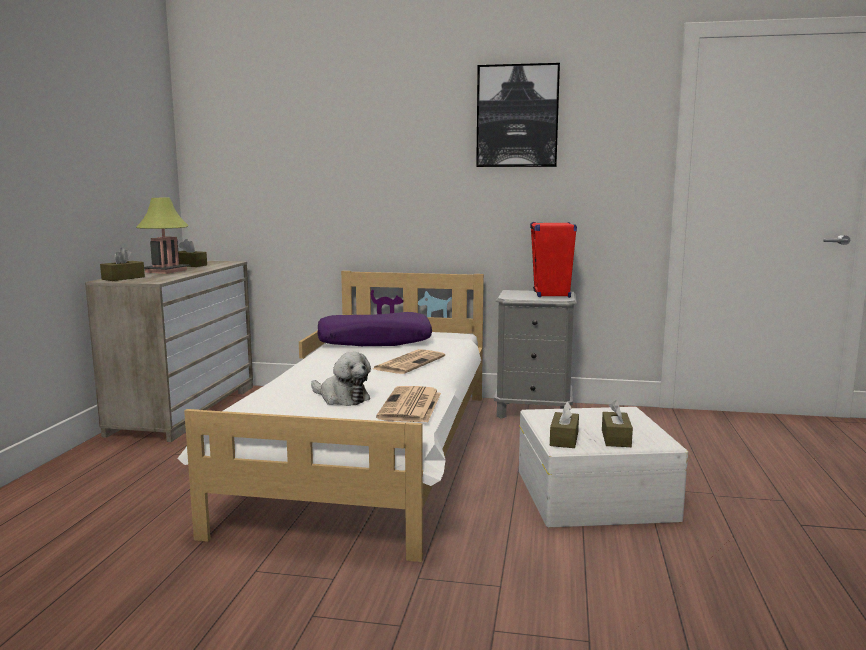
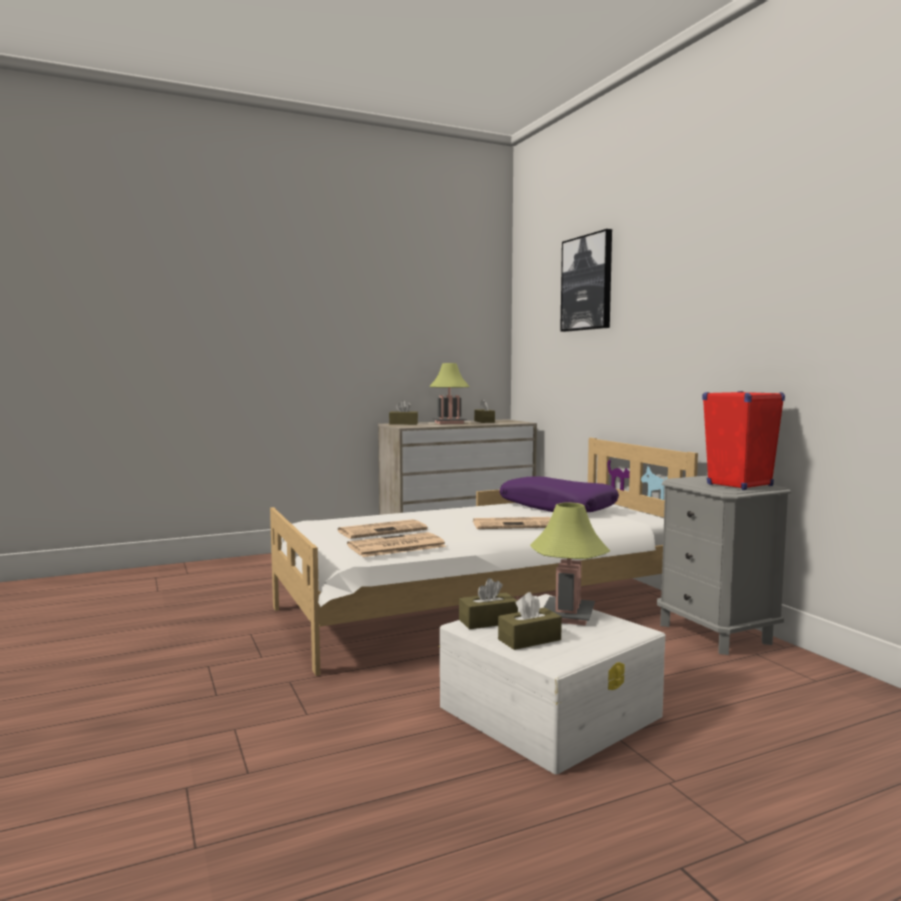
camera: 55 degrees right, 5 degrees down
plush toy [311,352,371,406] -> newspaper [338,519,428,539]
picture [476,63,560,167] -> picture moved to [560,229,612,332]
none -> table lamp [530,502,610,626]

